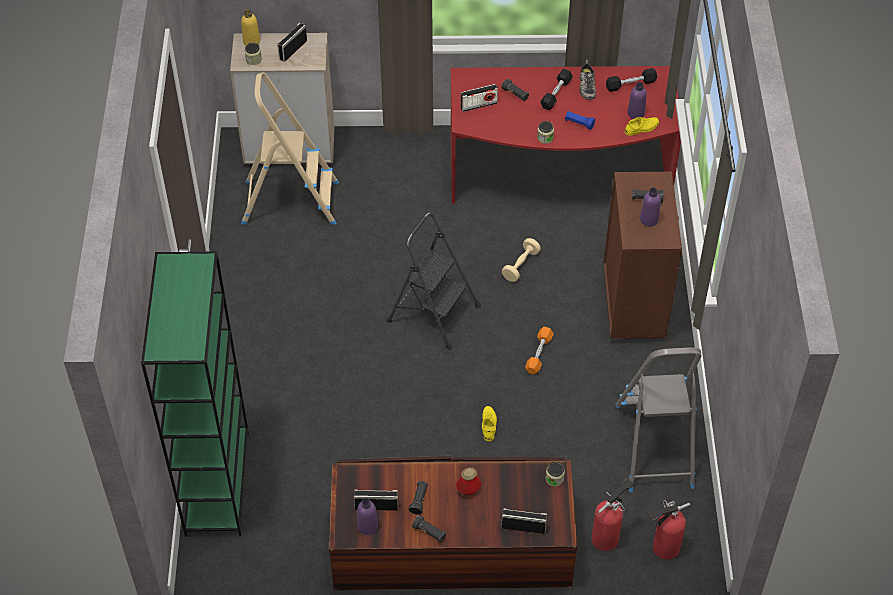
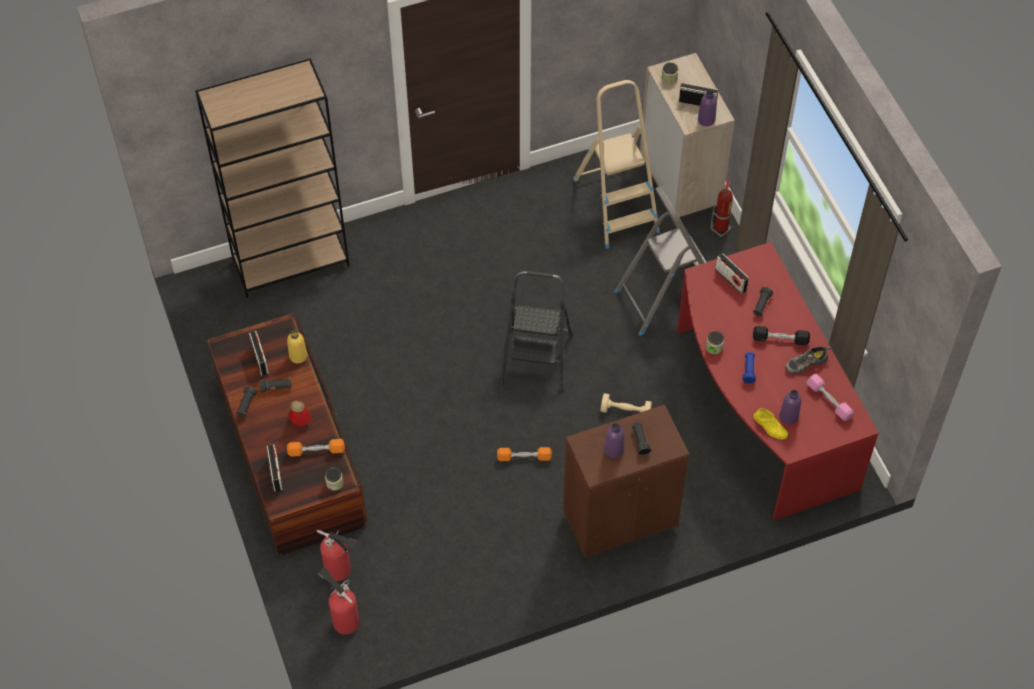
camera: 70 degrees right, 5 degrees up
green bookcase [141,251,249,537] -> beige bookcase [195,58,349,298]
yellow bottle [241,9,260,46] -> yellow bottle moved to [287,330,307,363]
purple bottle [357,498,378,535] -> purple bottle moved to [698,90,717,126]
yellow shoe [482,406,497,441] -> none
black dumbbell [606,68,657,92] -> pink dumbbell [807,374,853,421]
grey step ladder [616,348,702,492] -> grey step ladder moved to [614,186,706,335]
none -> orange dumbbell [287,439,345,457]
none -> fire extinguisher [710,179,733,237]

